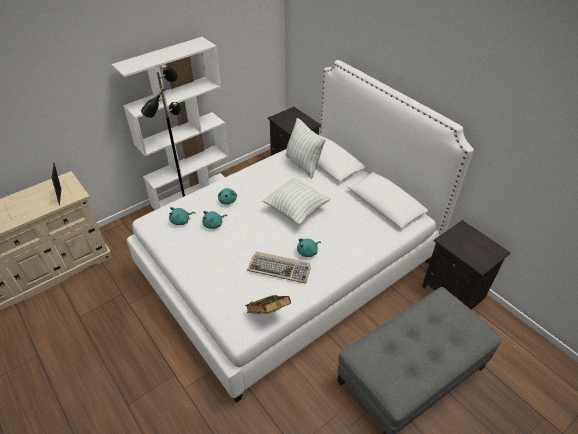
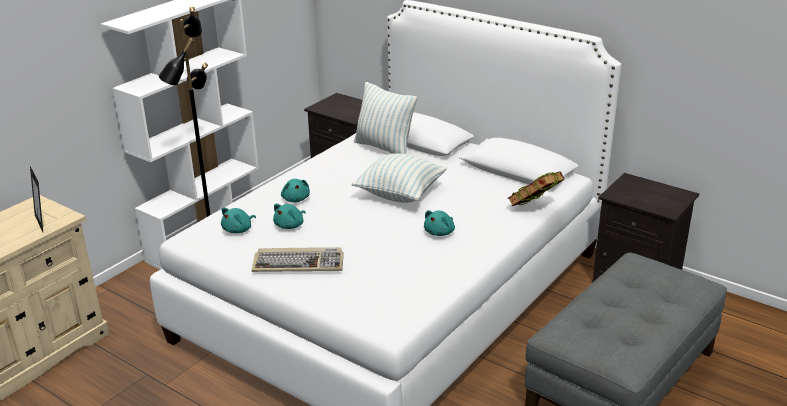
camera: 15 degrees left, 15 degrees down
book [245,295,291,314] -> book moved to [507,172,565,206]
keyboard [247,251,311,284] -> keyboard moved to [252,247,344,272]

